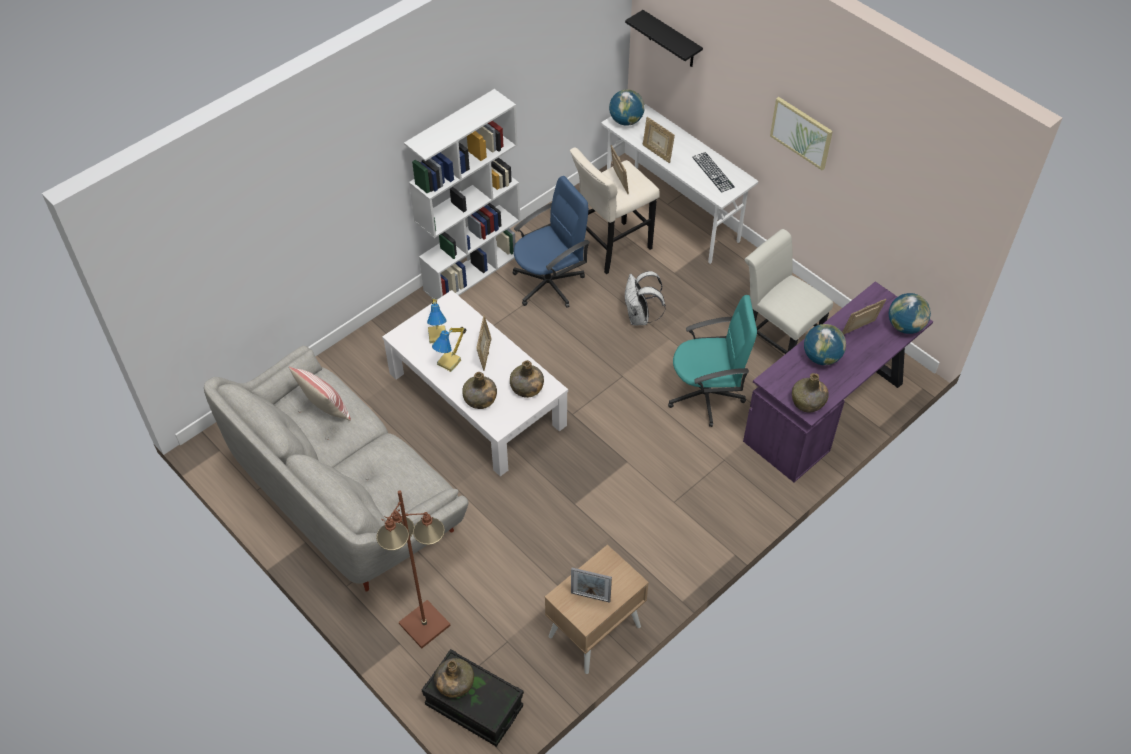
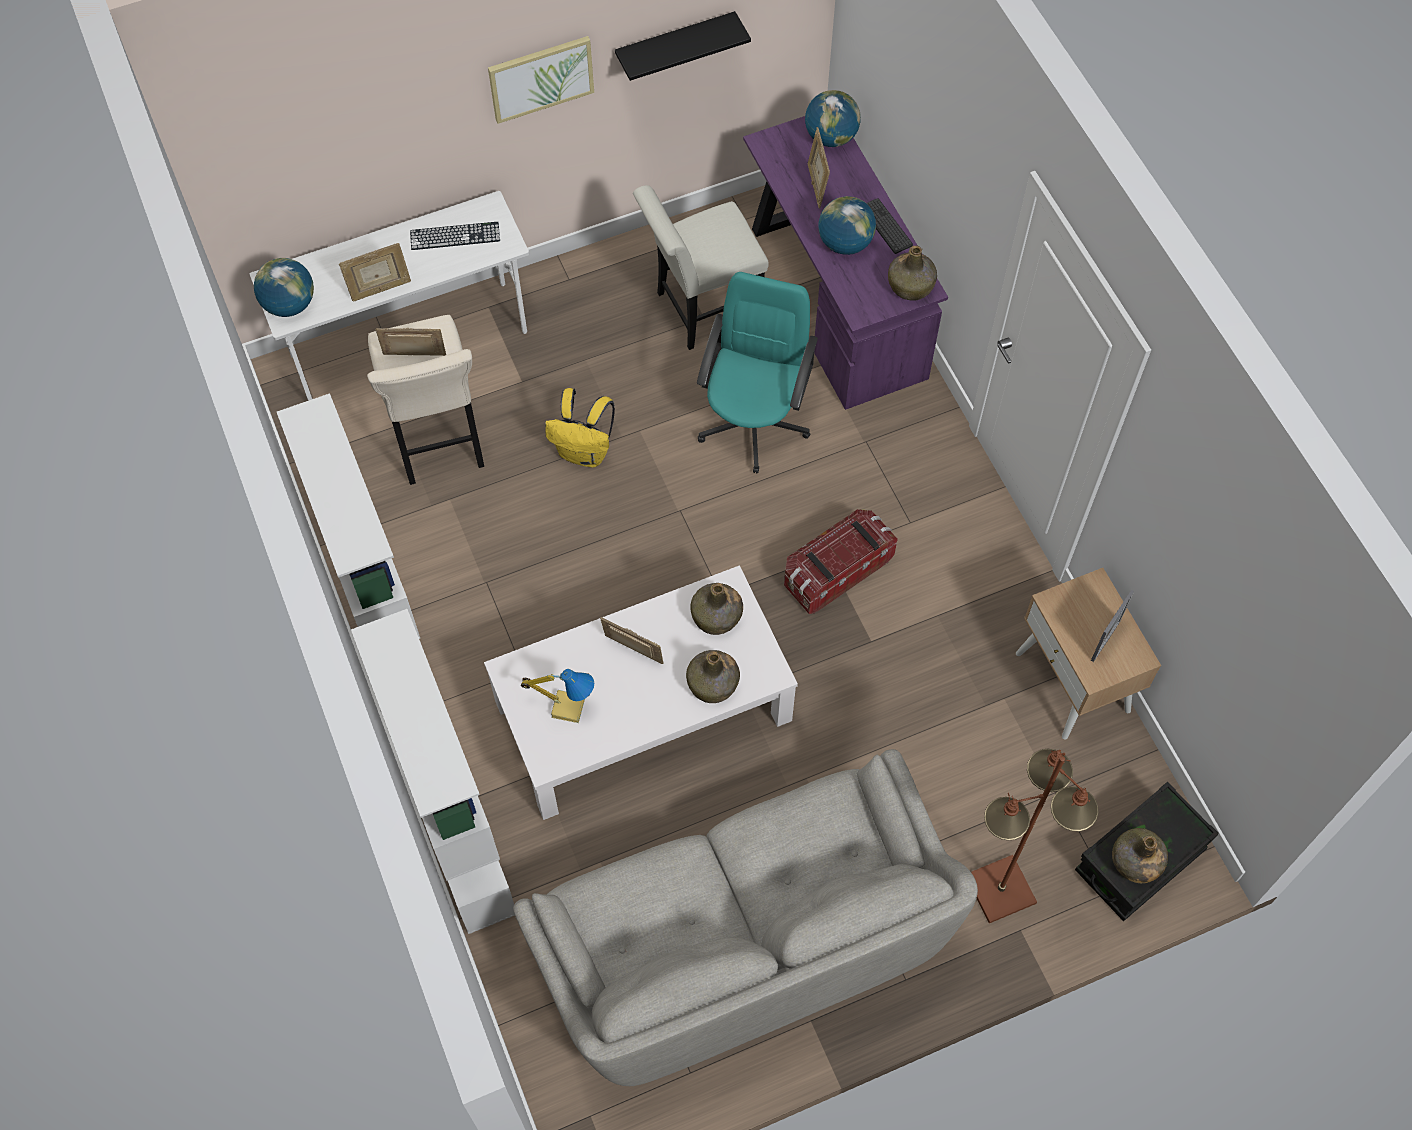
camera: 70 degrees left, 10 degrees up
pillow [289,366,351,421] -> none
table lamp [432,327,466,372] -> none
blue office chair [513,176,590,308] -> none
white backpack [624,271,666,325] -> yellow backpack [545,388,615,467]
black shelf [625,10,703,67] -> black shelf moved to [615,11,751,81]
none -> white bookcase [351,609,515,934]
none -> storage box [784,509,898,614]
none -> keyboard [867,198,913,254]

